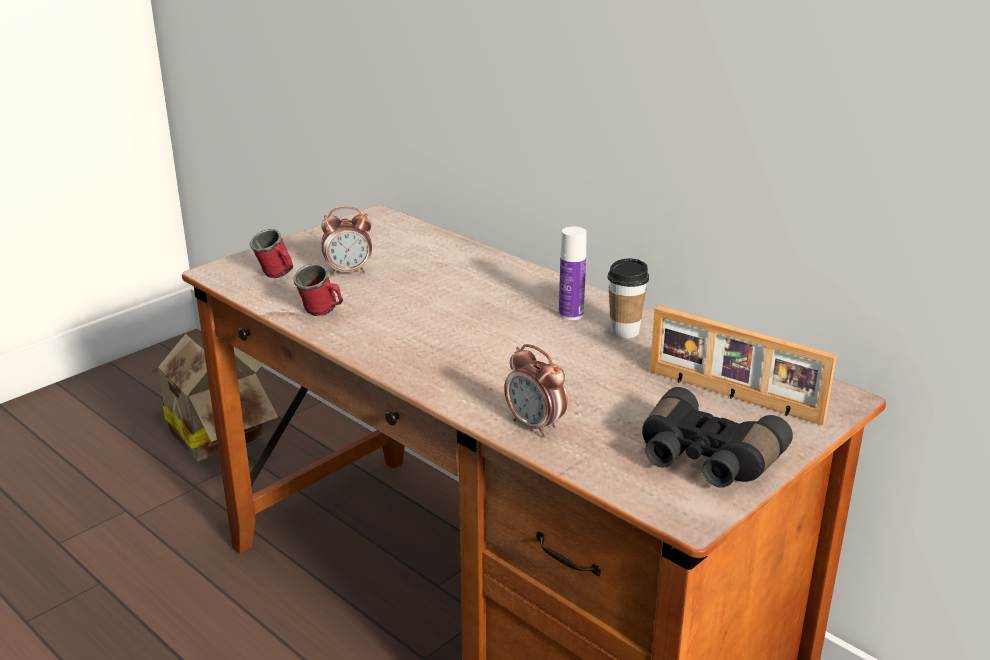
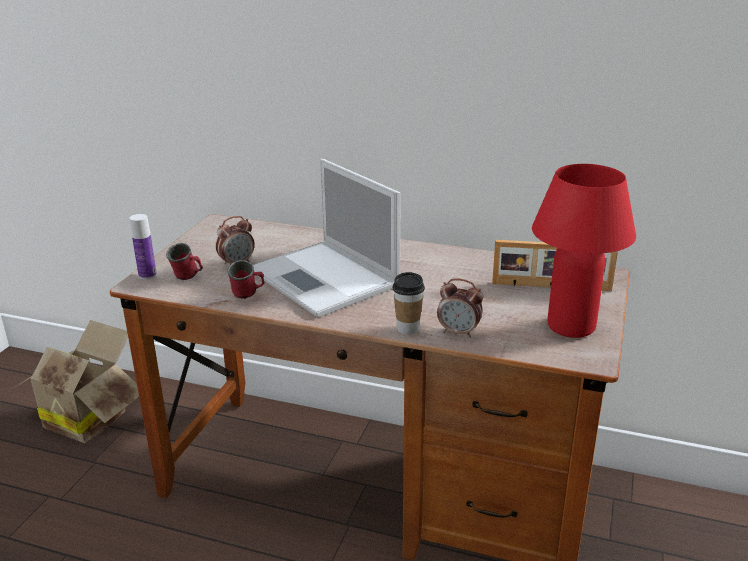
camera: 25 degrees left, 0 degrees up
bottle [559,226,587,320] -> bottle moved to [129,214,157,280]
cup [607,258,649,338] -> cup moved to [393,272,425,334]
black binoculars [642,387,793,488] -> red table lamp [532,164,636,338]
none -> laptop [253,159,401,318]

